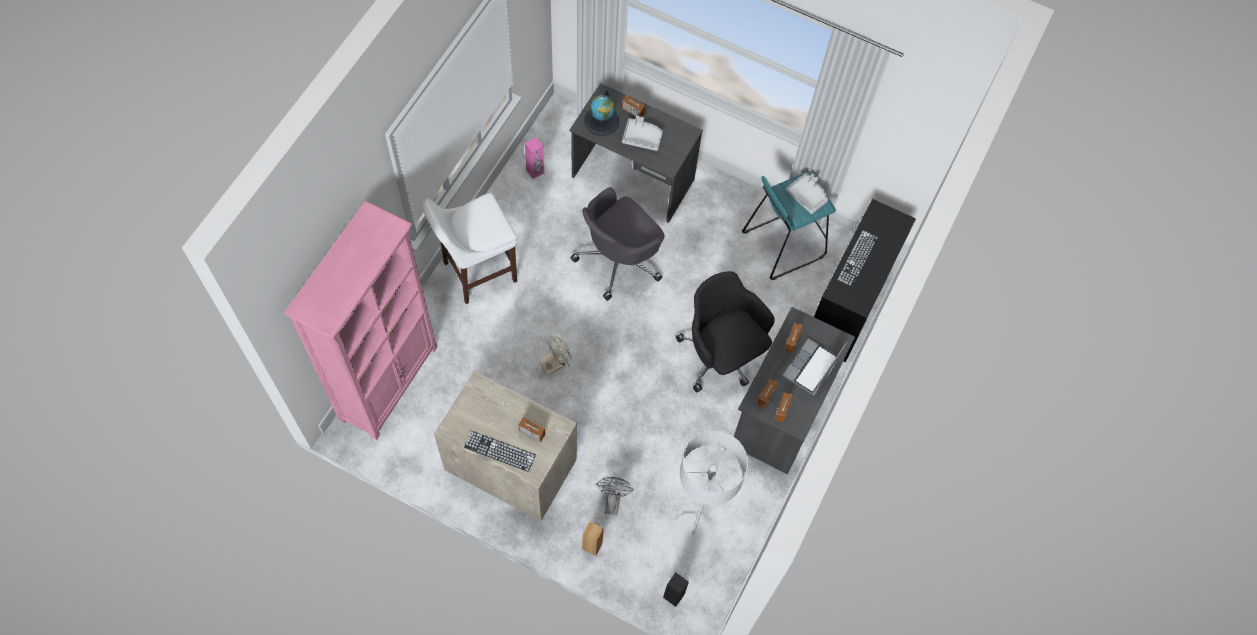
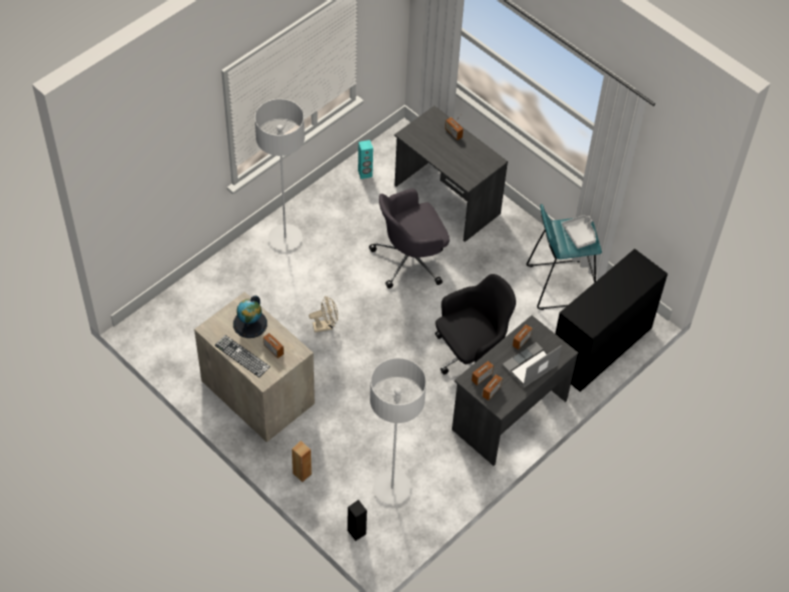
camera: 20 degrees right, 10 degrees down
pink bookcase [284,201,437,440] -> none
white stool [422,193,517,304] -> grey floor lamp [255,99,305,251]
pink speaker [525,137,544,179] -> turquoise speaker [358,140,373,179]
globe [584,90,619,136] -> globe moved to [233,295,267,338]
grey fan [596,477,634,515] -> none
grey tray [622,116,663,151] -> none
black office chair [676,271,775,393] -> black office chair turned 75 degrees clockwise [435,274,516,374]
keyboard [837,230,878,287] -> none

